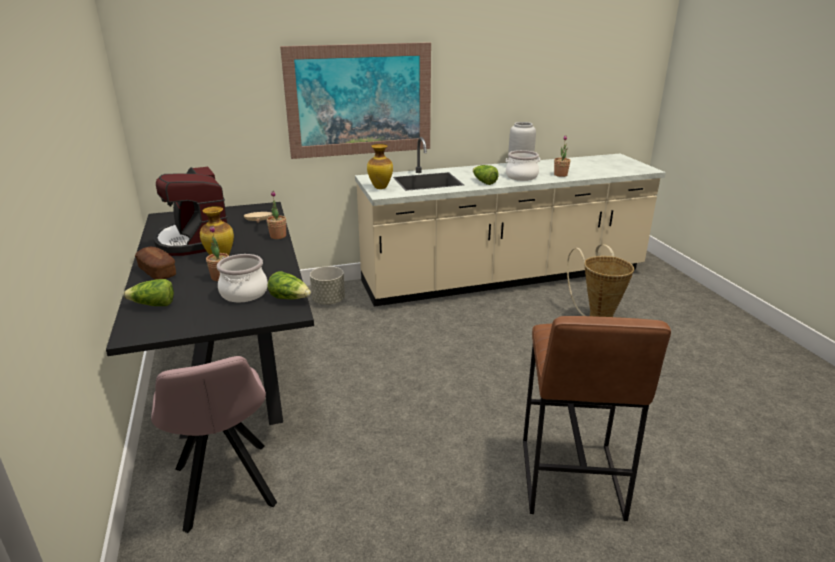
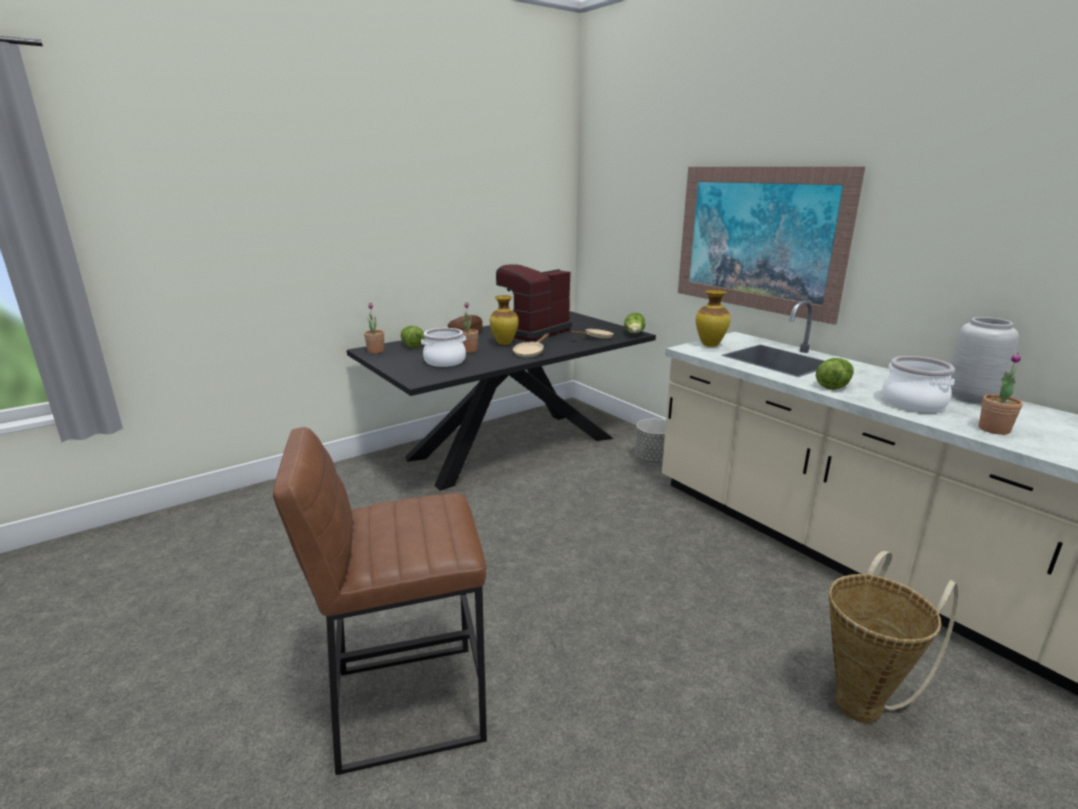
camera: 70 degrees right, 5 degrees down
pink chair [151,356,277,533] -> none
potted plant [267,191,286,239] -> potted plant moved to [364,303,384,354]
lettuce [267,271,311,299] -> lettuce moved to [624,313,645,334]
none -> beige frying pan [513,334,549,357]

